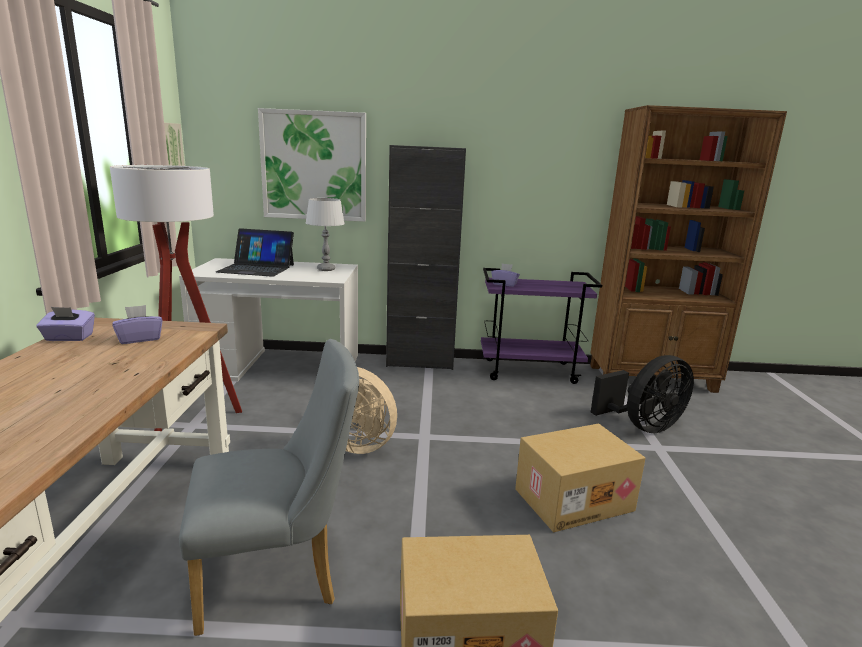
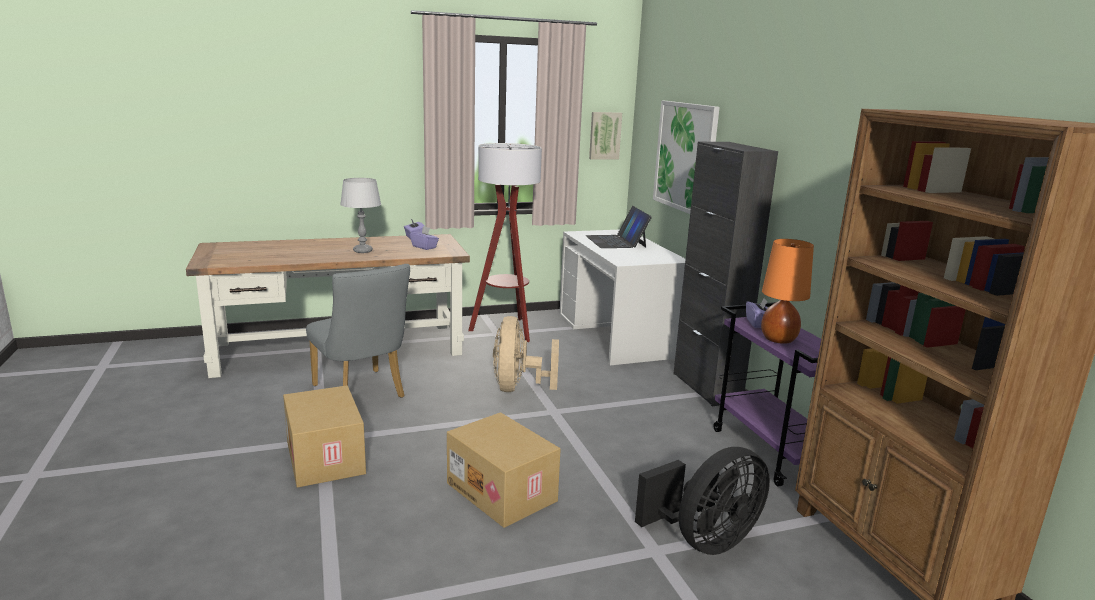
camera: 70 degrees right, 0 degrees up
grey table lamp [306,198,345,271] -> grey table lamp moved to [340,178,381,253]
black fan [590,355,694,433] -> black fan turned 75 degrees counterclockwise [635,447,770,555]
none -> orange table lamp [761,239,814,344]

